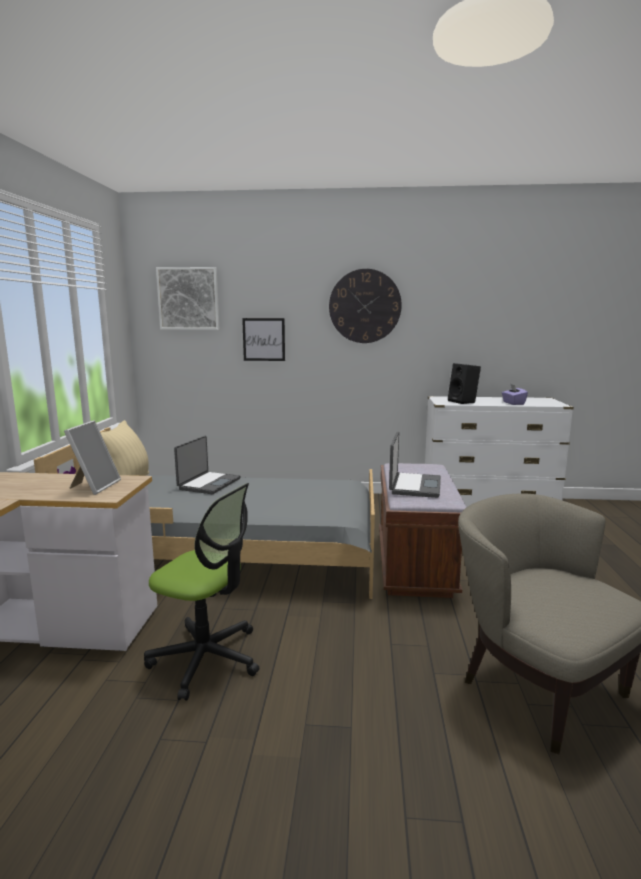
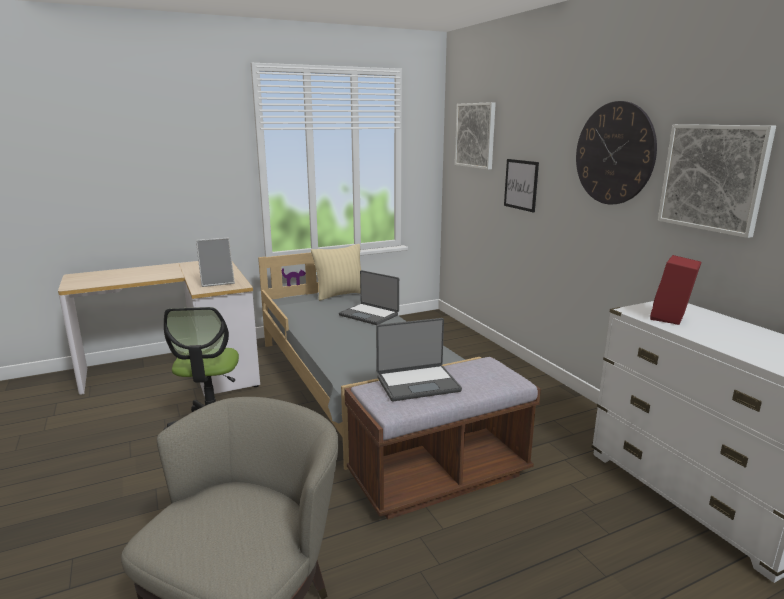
camera: 60 degrees right, 5 degrees up
laptop [174,436,241,494] -> laptop turned 45 degrees clockwise [339,270,399,325]
black speaker [448,363,481,404] -> red speaker [650,255,701,325]
purple tissue box [502,384,528,405] -> none
none -> picture [658,124,776,238]

